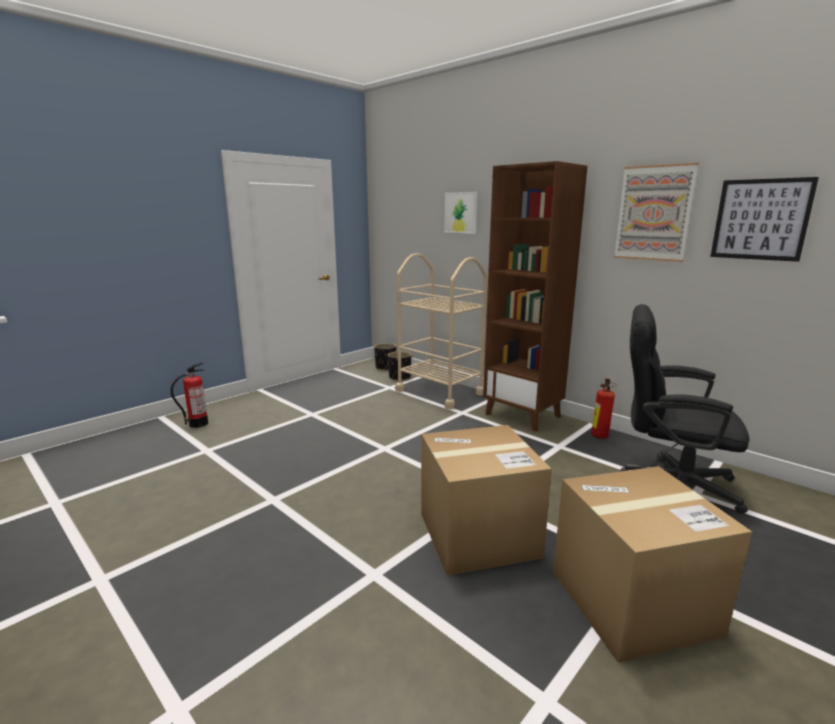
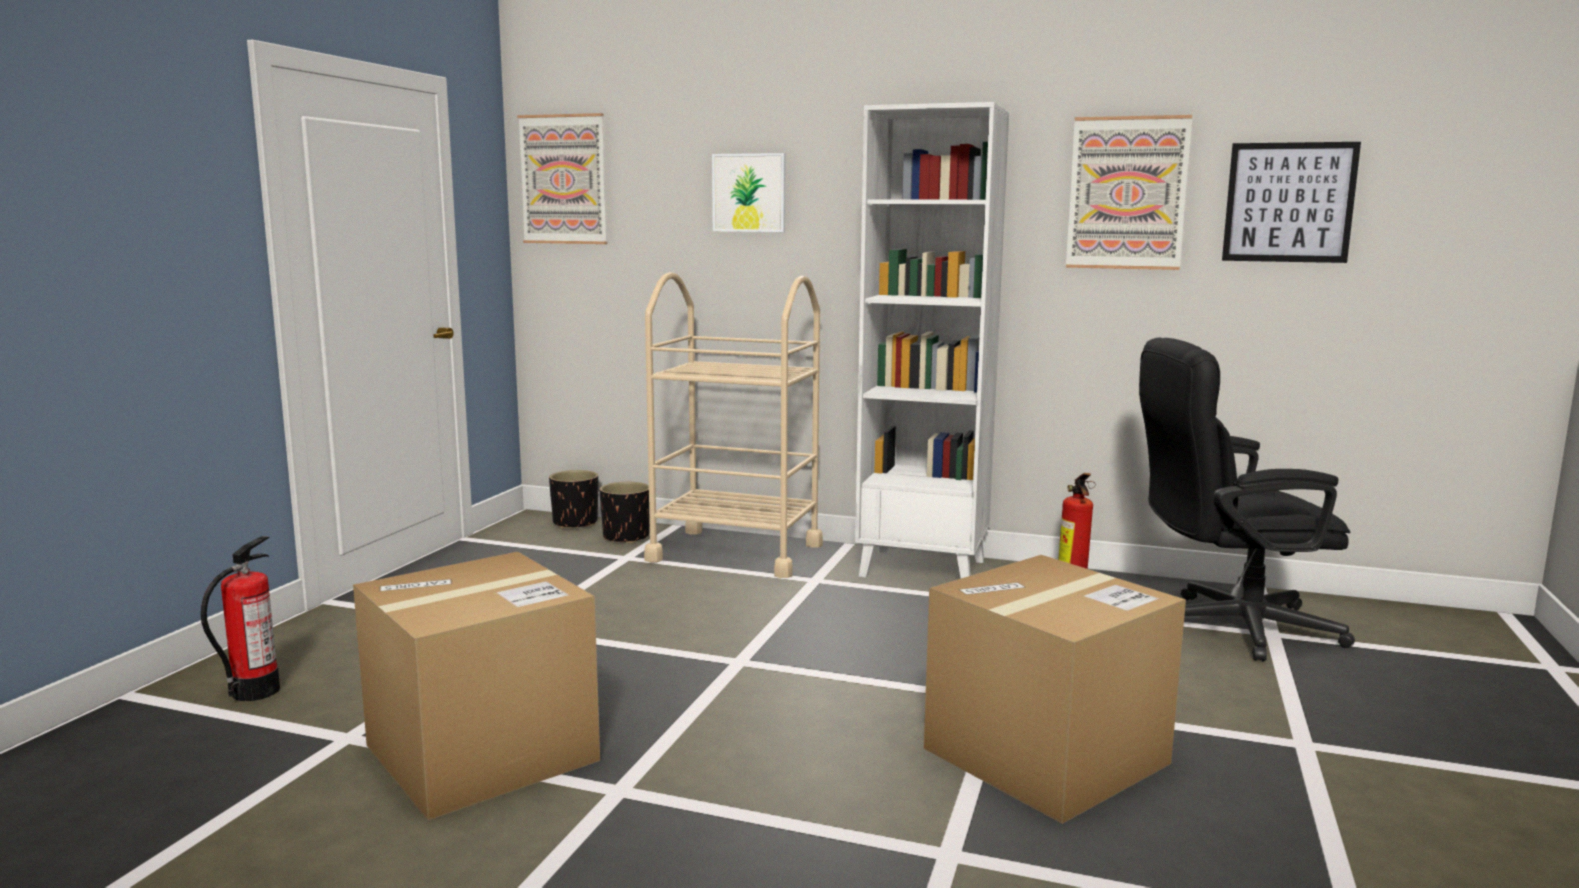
camera: 25 degrees left, 5 degrees down
brown bookcase [483,161,588,431] -> white bookcase [855,102,1009,578]
cardboard box [553,466,752,663] -> cardboard box moved to [353,552,600,820]
none -> picture [517,113,607,244]

